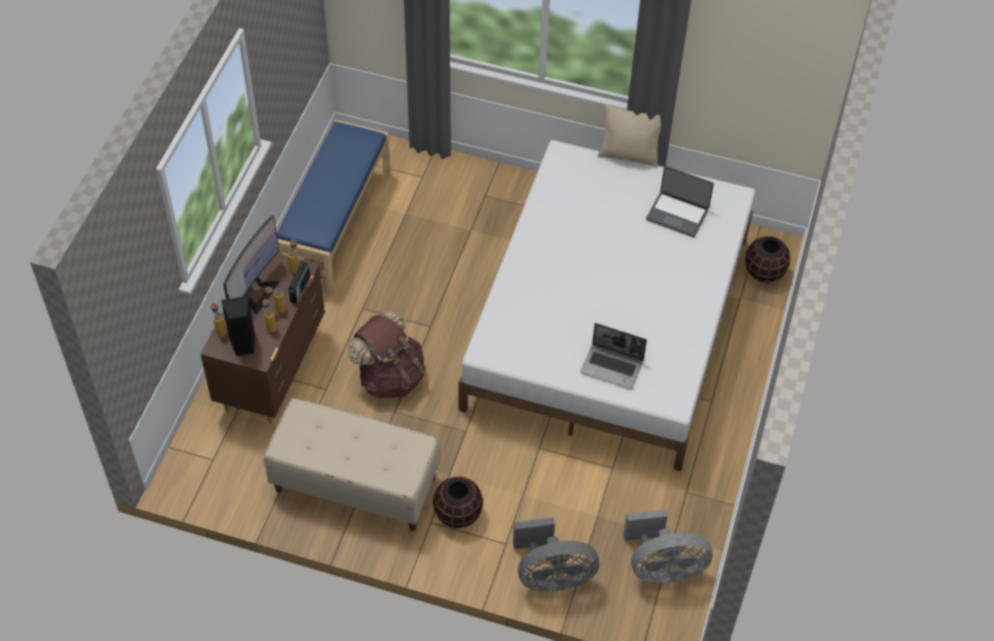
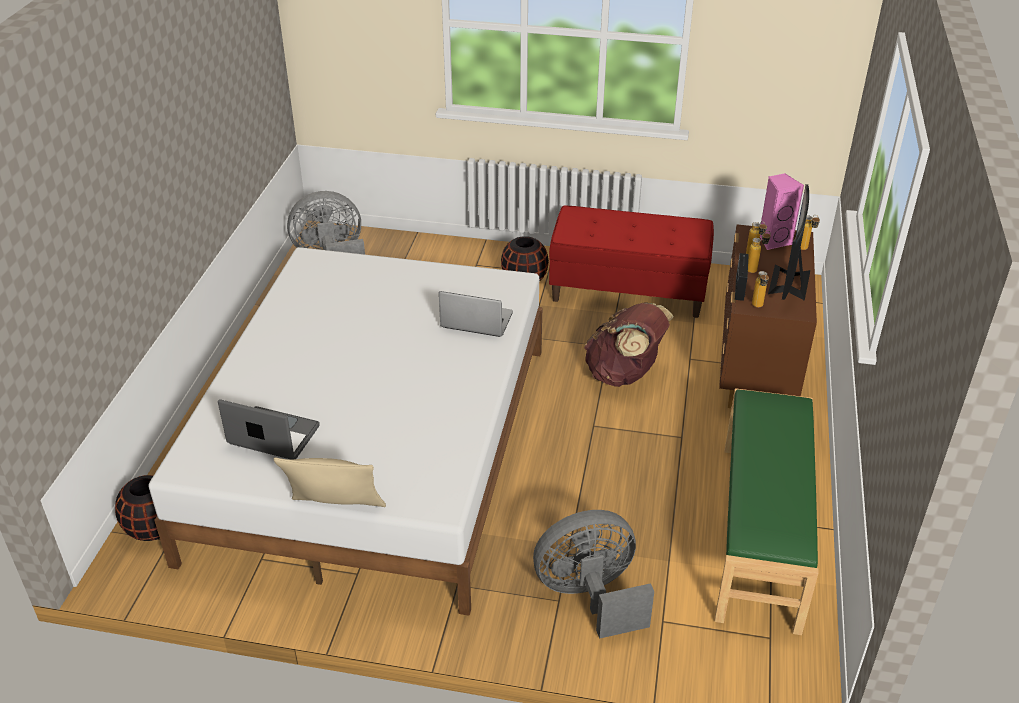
camera: 175 degrees right, 15 degrees down
black speaker [221,295,255,356] -> pink speaker [760,173,804,250]
beige bench [264,398,440,531] -> red bench [549,205,714,318]
blue bench [277,120,390,295] -> green bench [714,388,818,635]
grey fan [513,517,599,592] -> grey fan moved to [533,510,654,639]
laptop [580,323,647,389] -> laptop moved to [439,291,513,337]

